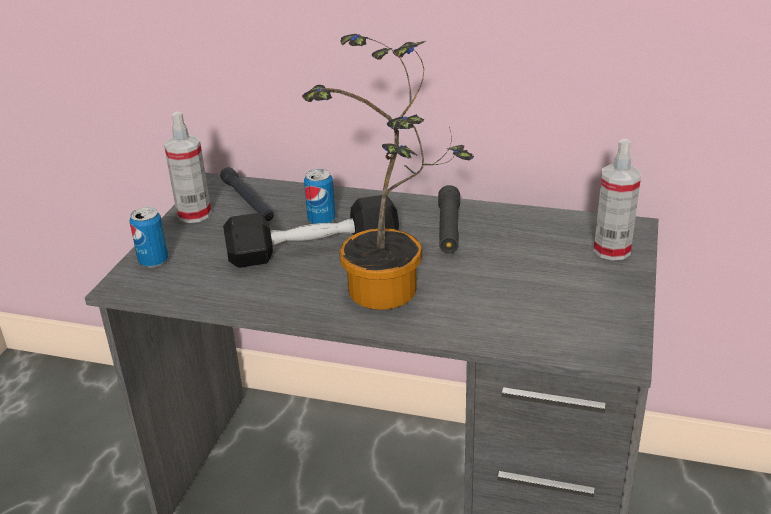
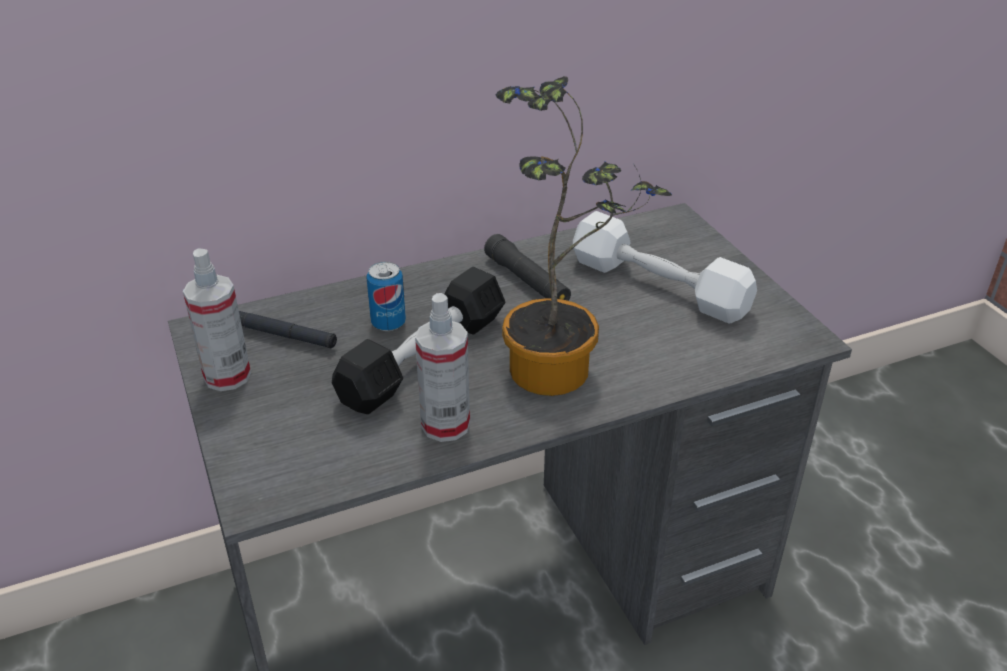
camera: 40 degrees left, 5 degrees up
can [129,207,168,267] -> none
spray bottle [594,139,641,261] -> spray bottle moved to [415,293,470,442]
none -> white dumbbell [573,211,757,323]

